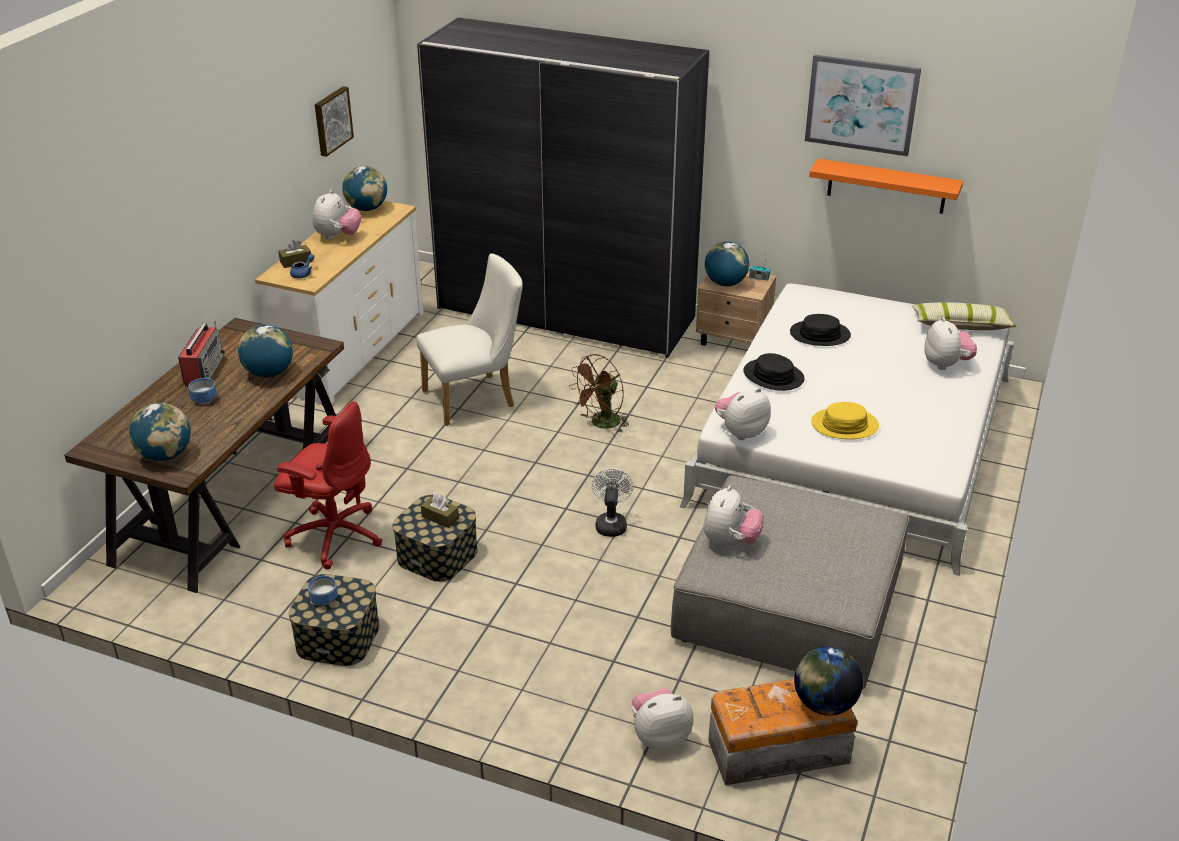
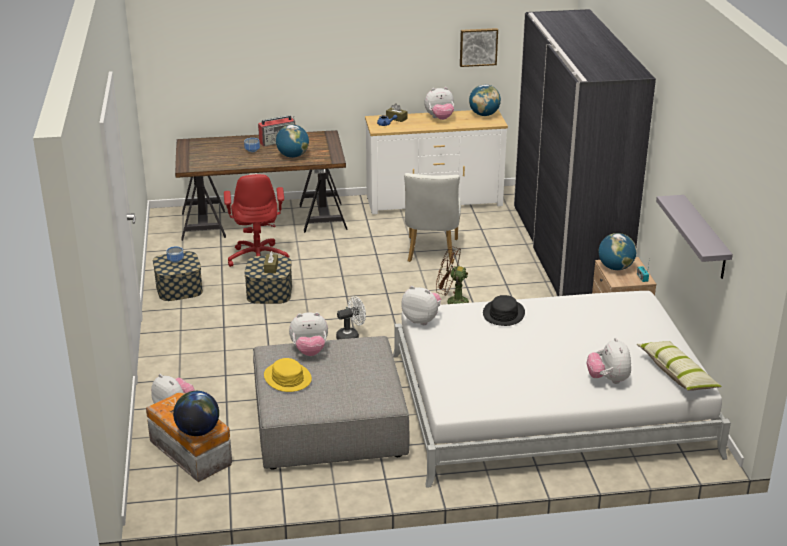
camera: 60 degrees right, 5 degrees down
globe [129,403,191,461] -> none
white chair [416,254,523,426] -> white chair turned 60 degrees clockwise [404,173,461,264]
black hat [790,314,851,346] -> none
picture [805,55,921,157] -> none
orange shelf [809,159,963,214] -> grey shelf [656,195,733,279]
yellow hat [811,402,879,439] -> yellow hat moved to [264,358,312,392]
plush toy [925,317,977,370] -> plush toy turned 120 degrees clockwise [587,338,631,384]

